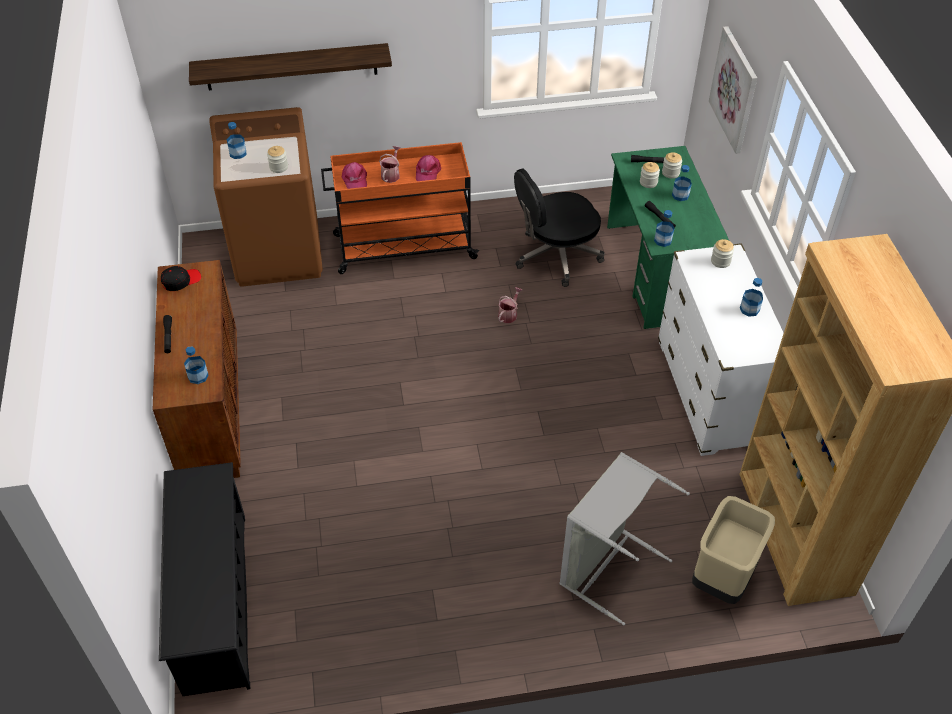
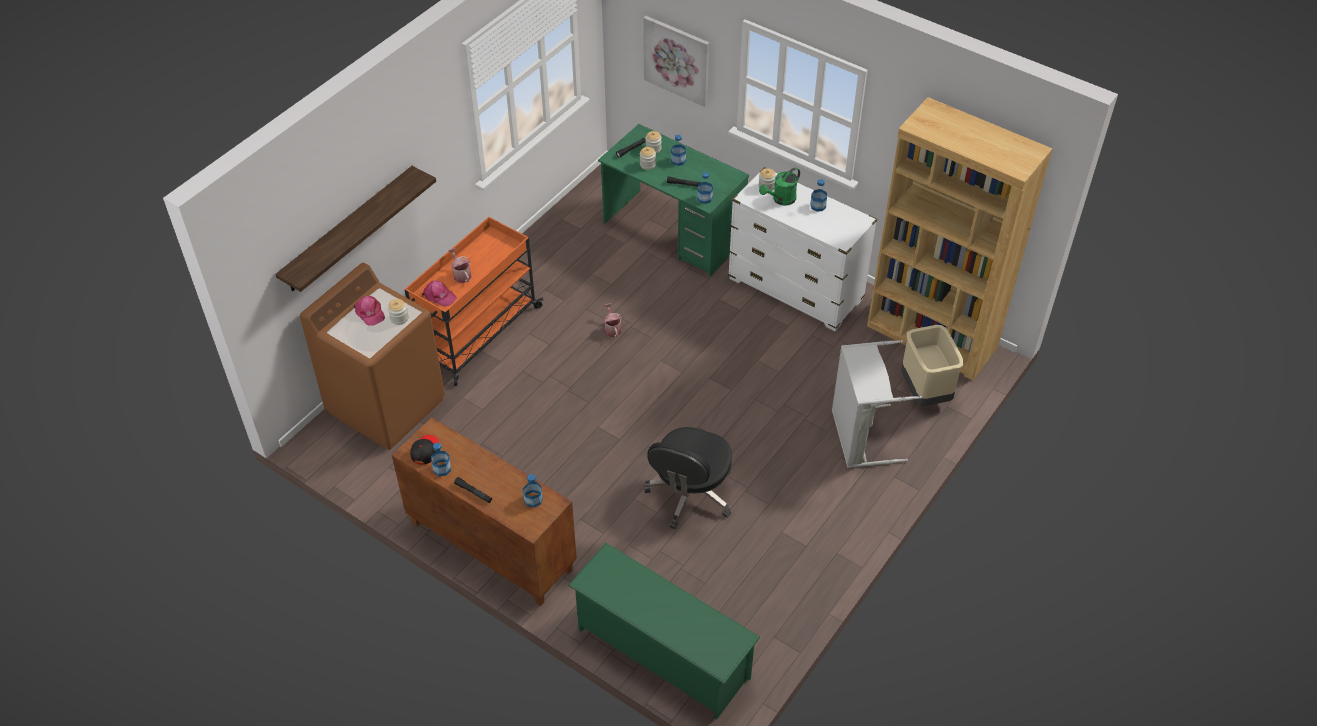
camera: 45 degrees left, 0 degrees up
black shoe rack [159,462,250,696] -> green shoe rack [568,543,760,720]
bottle [227,122,246,159] -> bottle moved to [431,443,451,476]
pink cap [416,155,441,181] -> pink cap moved to [354,295,385,326]
black office chair [514,168,605,287] -> black office chair moved to [644,427,732,529]
none -> green watering can [759,167,800,206]

